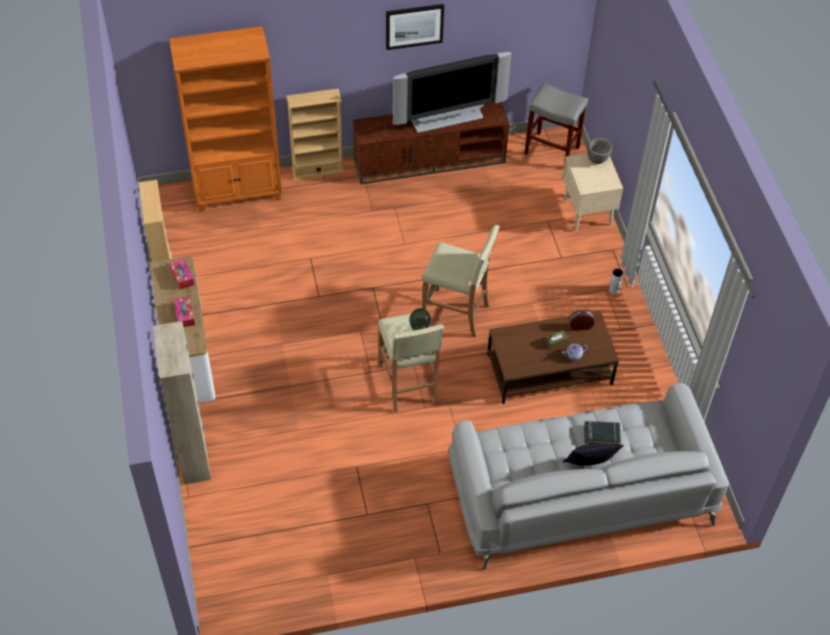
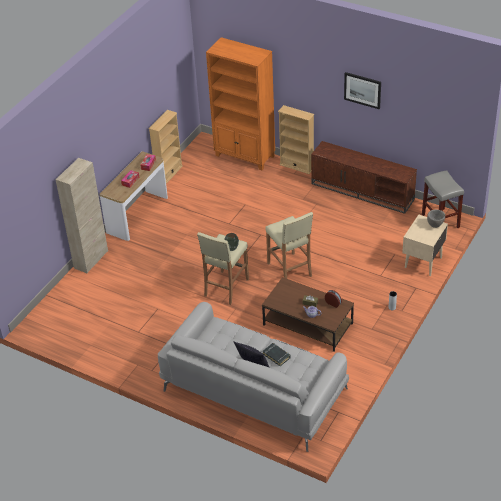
camera: 45 degrees right, 10 degrees down
television [393,52,512,133] -> none

